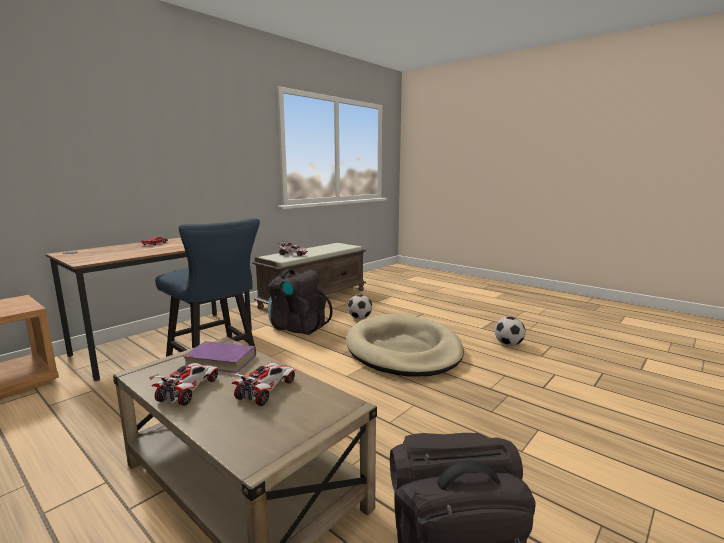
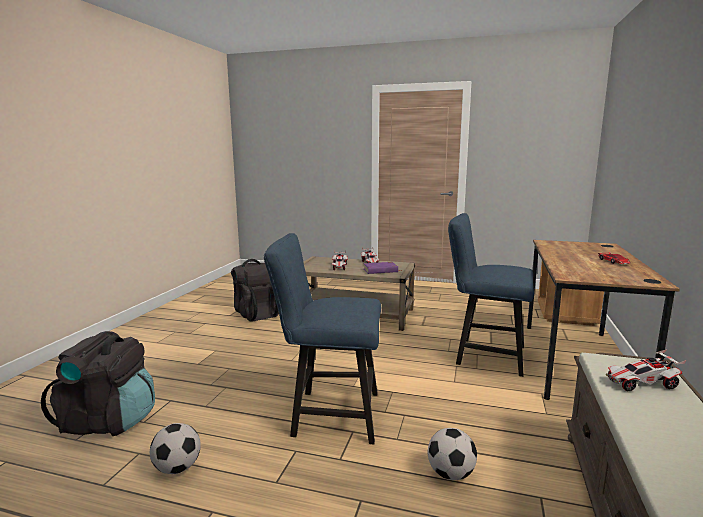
camera: 155 degrees right, 0 degrees up
black backpack [268,269,333,335] -> black backpack moved to [41,331,155,436]
beige dog bed [346,314,464,376] -> blue chair [264,233,381,444]

